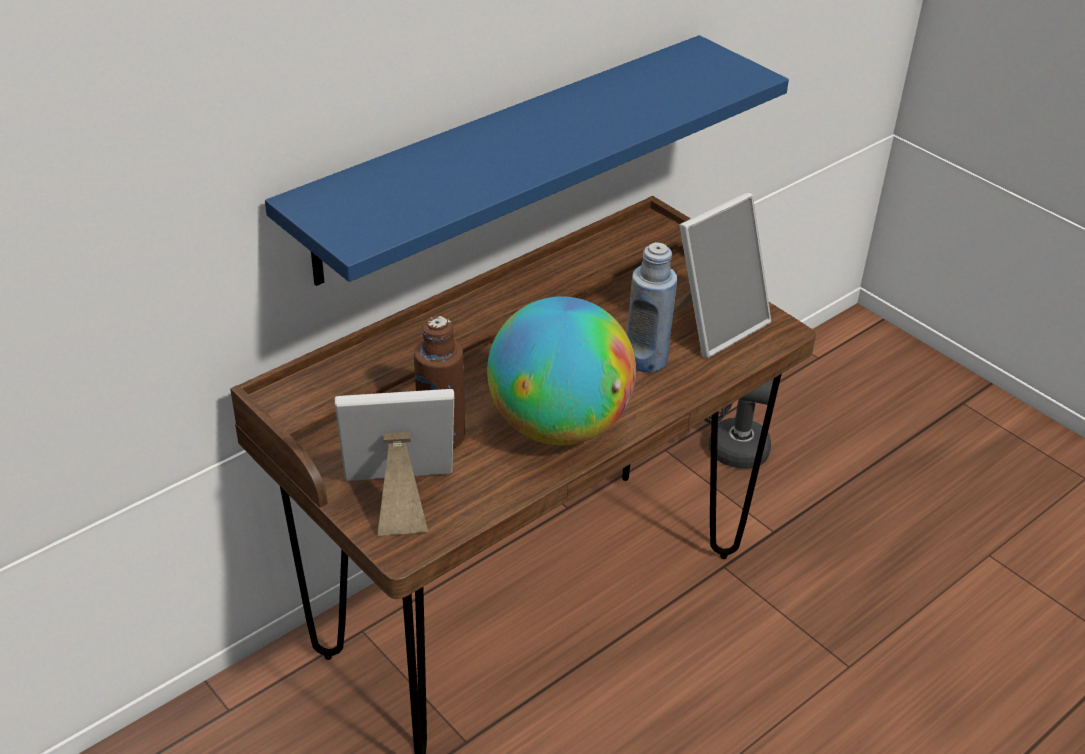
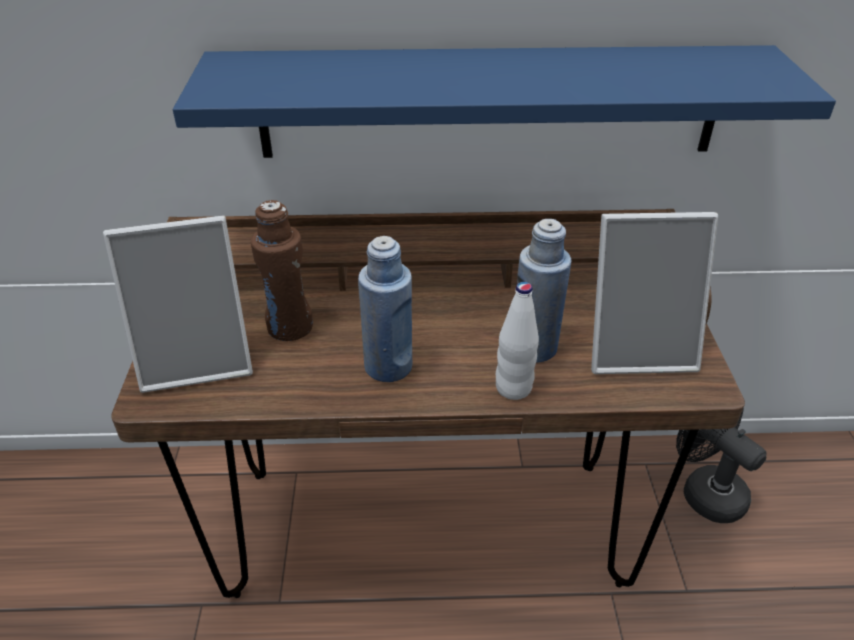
camera: 40 degrees right, 0 degrees up
picture frame [334,389,454,536] -> picture frame turned 135 degrees clockwise [103,216,253,393]
globe [487,296,636,445] -> blue bottle [358,236,412,382]
none -> white bottle [496,282,539,400]

